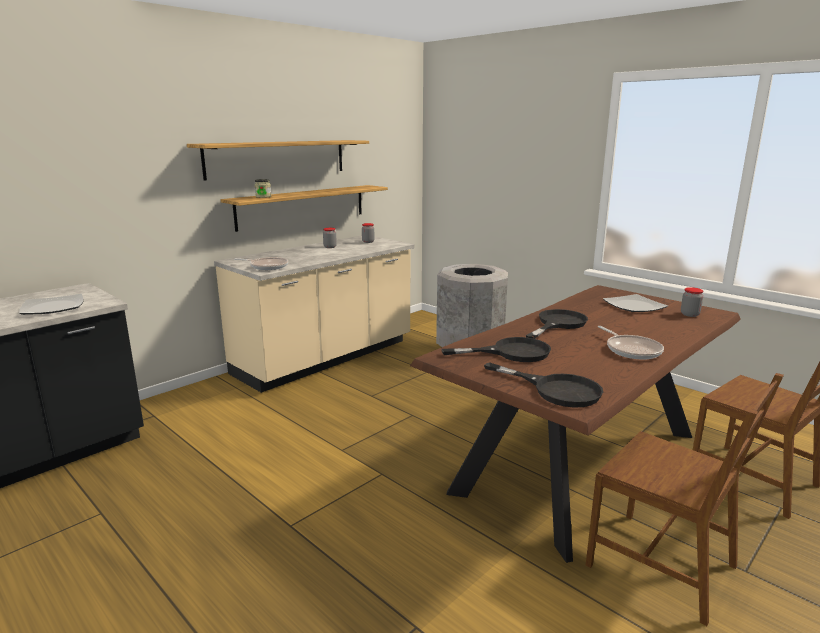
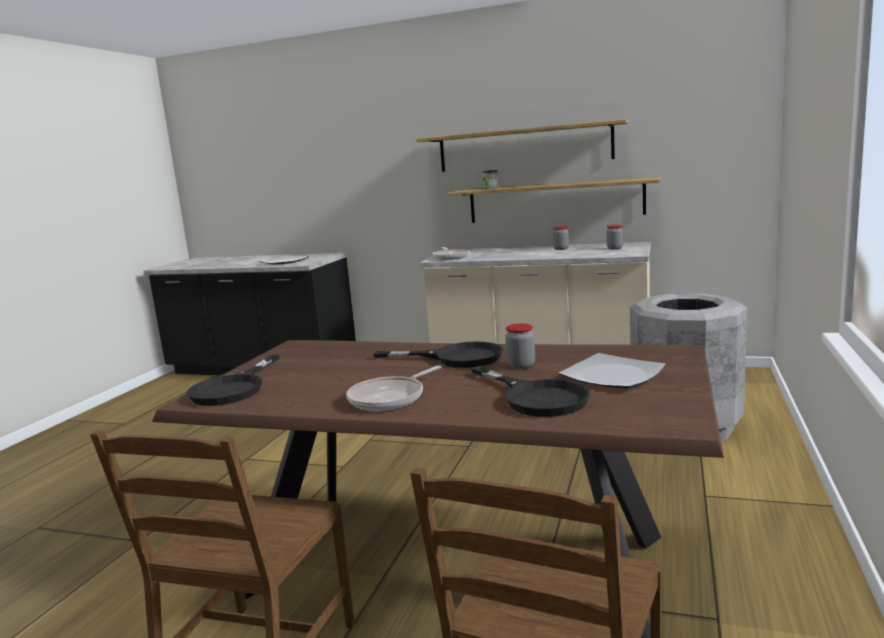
camera: 65 degrees right, 5 degrees down
black frying pan [441,337,551,362] -> black frying pan moved to [471,366,590,417]
jar [681,287,703,317] -> jar moved to [505,323,535,369]

